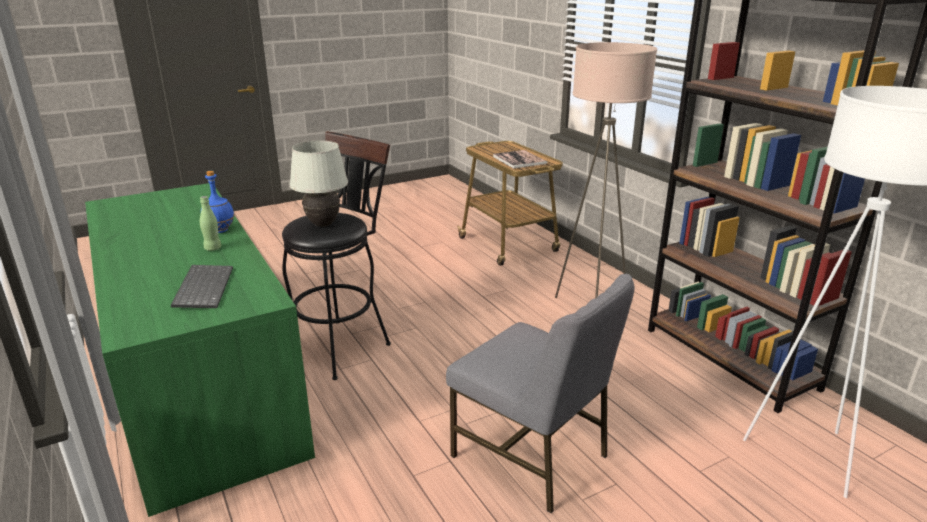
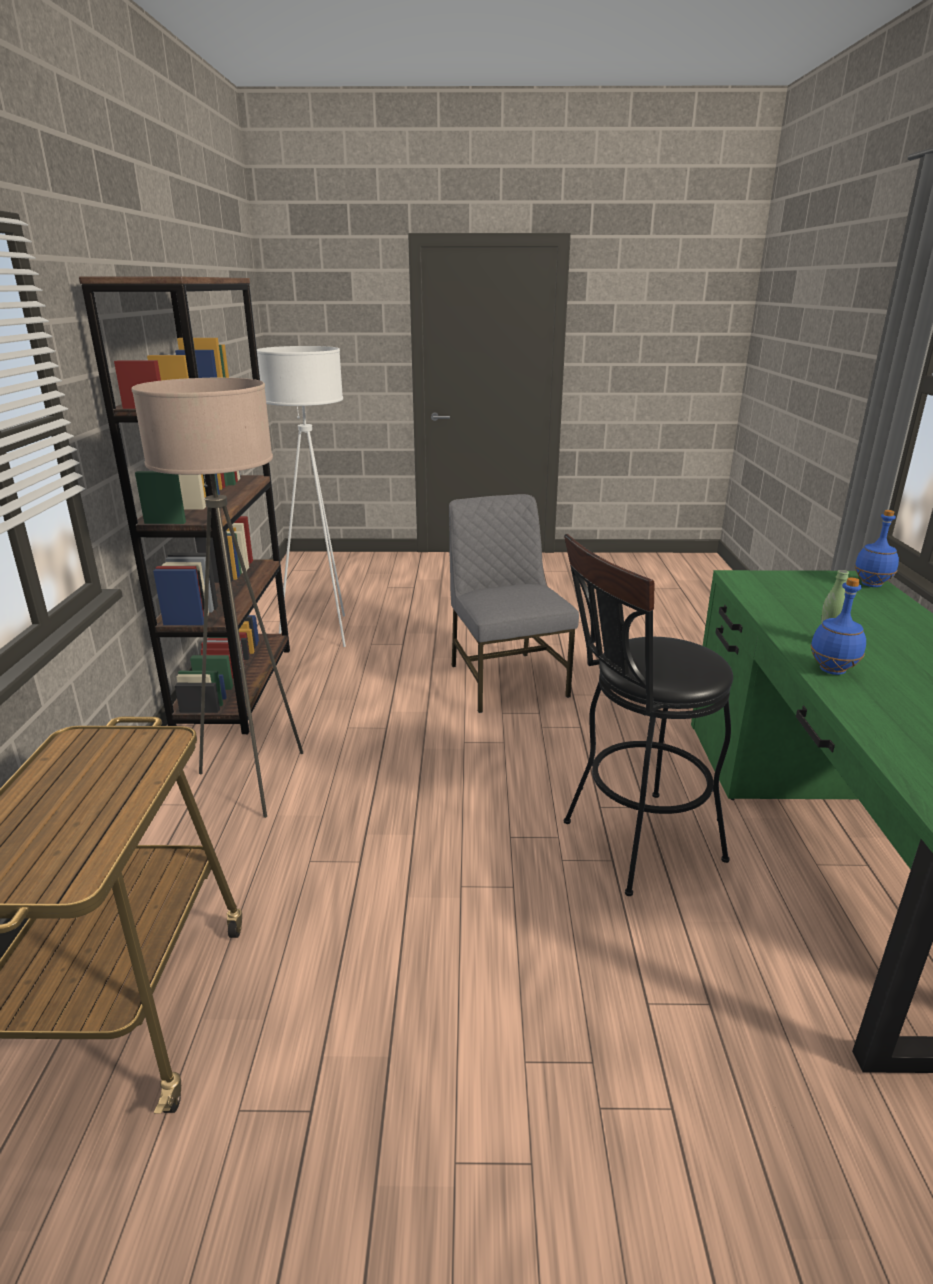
camera: 150 degrees left, 0 degrees up
keyboard [171,265,233,308] -> none
white table lamp [290,141,348,227] -> none
book [493,150,547,169] -> none
none -> blue bottle [855,510,899,587]

